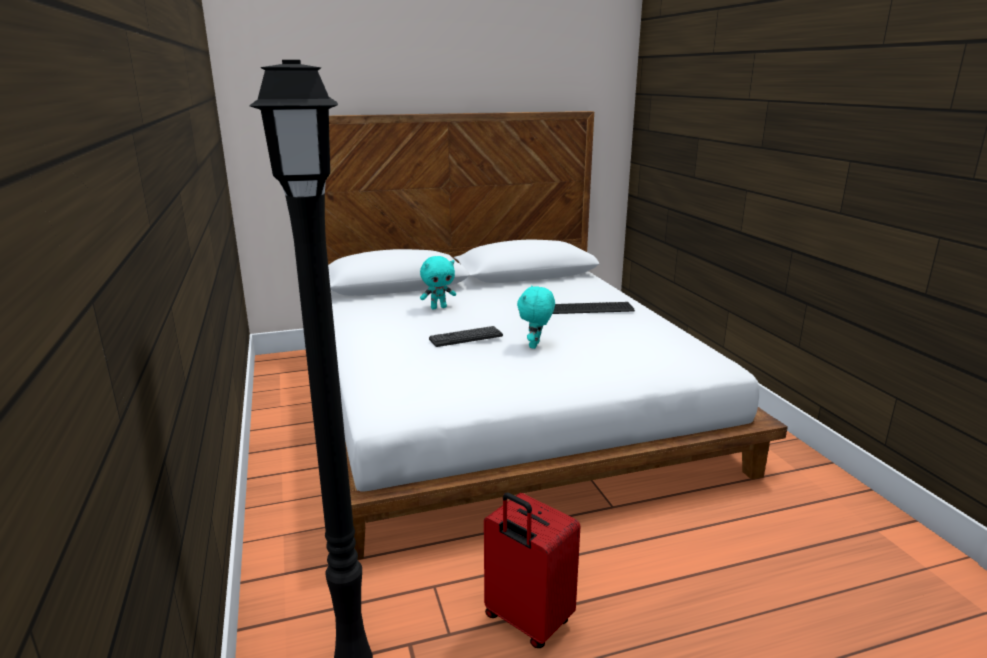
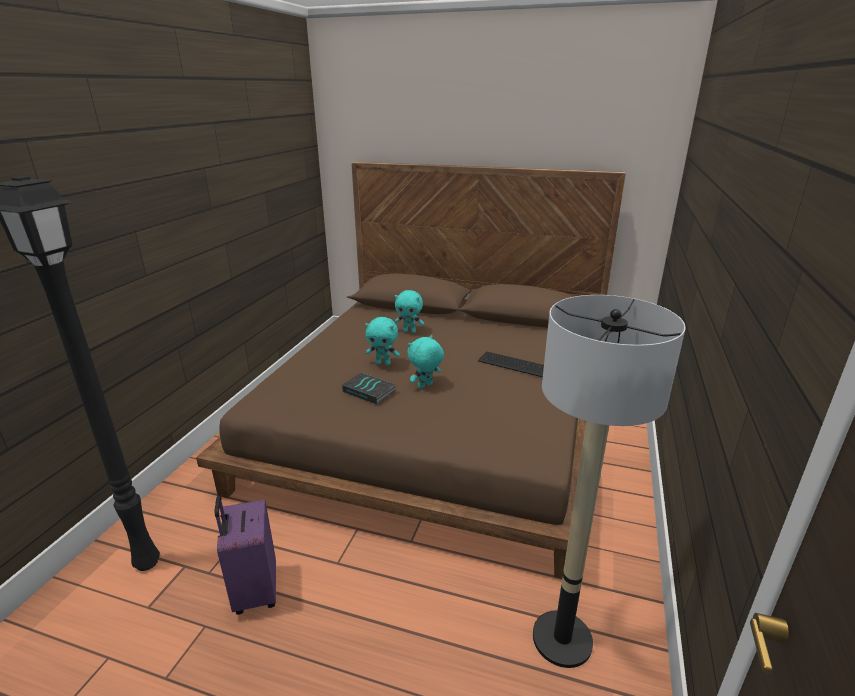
camera: 35 degrees right, 5 degrees up
white bed [325,111,788,560] -> brown bed [196,162,626,579]
keyboard [429,326,503,347] -> turquoise plush toy [365,317,400,365]
red suitcase [484,493,580,648] -> purple suitcase [215,496,276,615]
none -> book [342,373,396,405]
none -> floor lamp [533,295,686,668]

